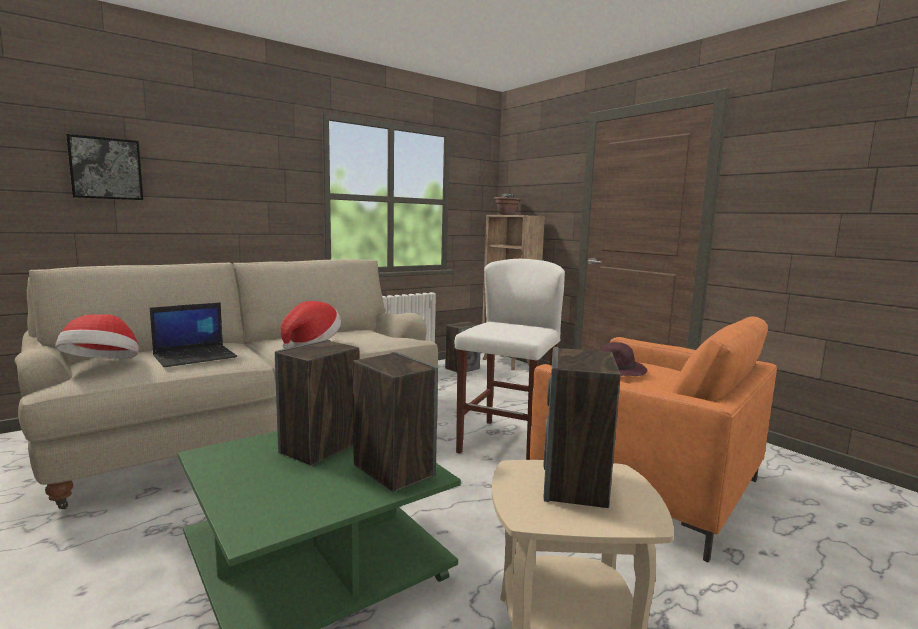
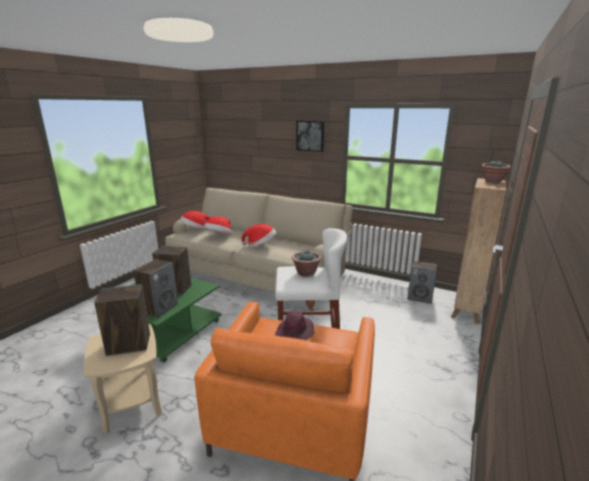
camera: 65 degrees right, 10 degrees up
picture [66,134,143,200] -> picture moved to [296,121,324,152]
laptop [150,302,237,367] -> hat [204,216,232,234]
none -> potted plant [292,251,321,277]

